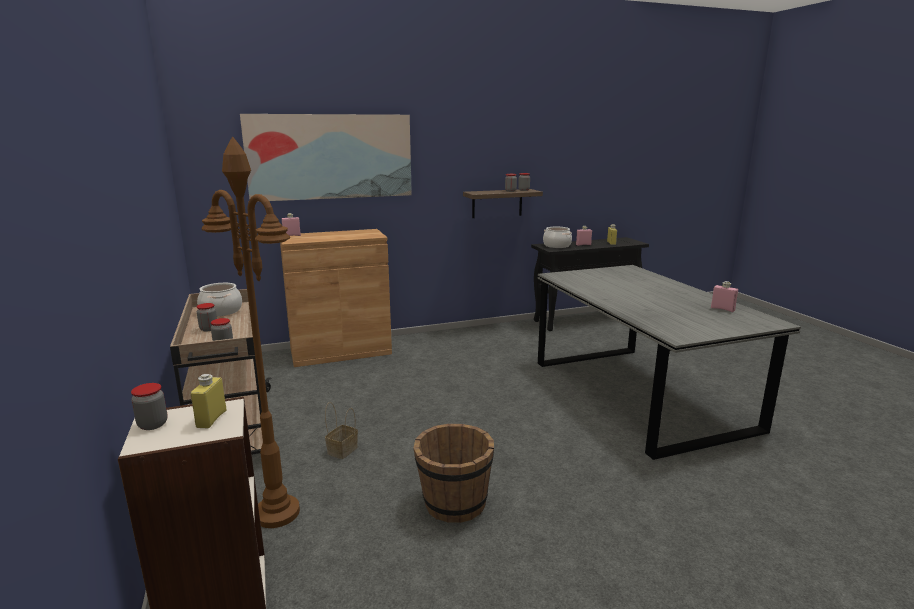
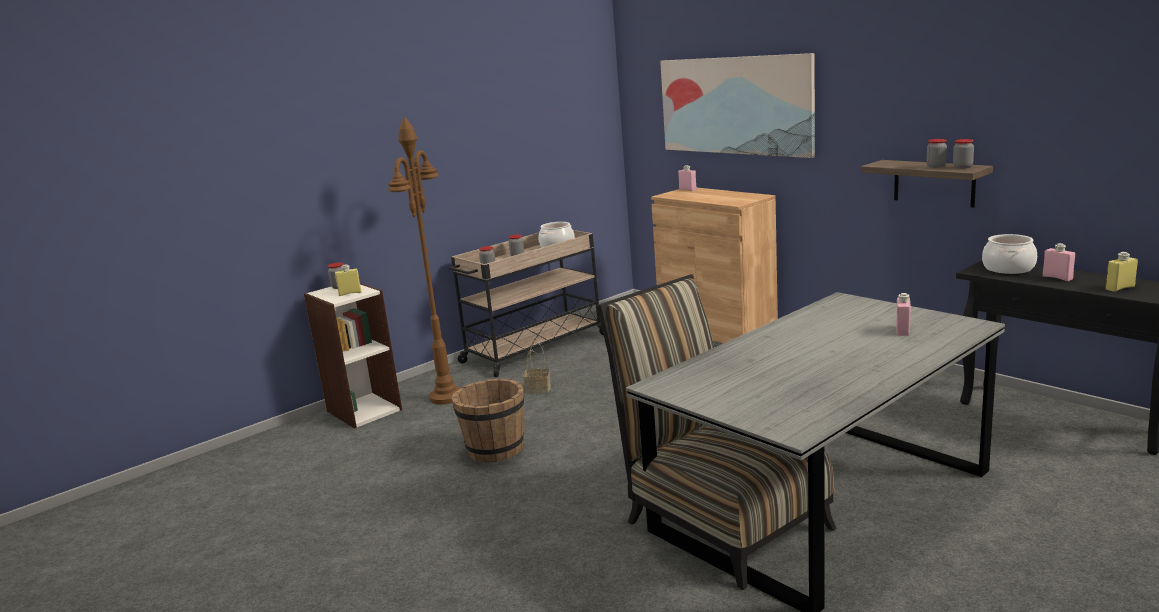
camera: 70 degrees right, 0 degrees up
pink bottle [711,281,738,312] -> pink bottle moved to [896,293,911,336]
none -> chair [597,274,837,590]

